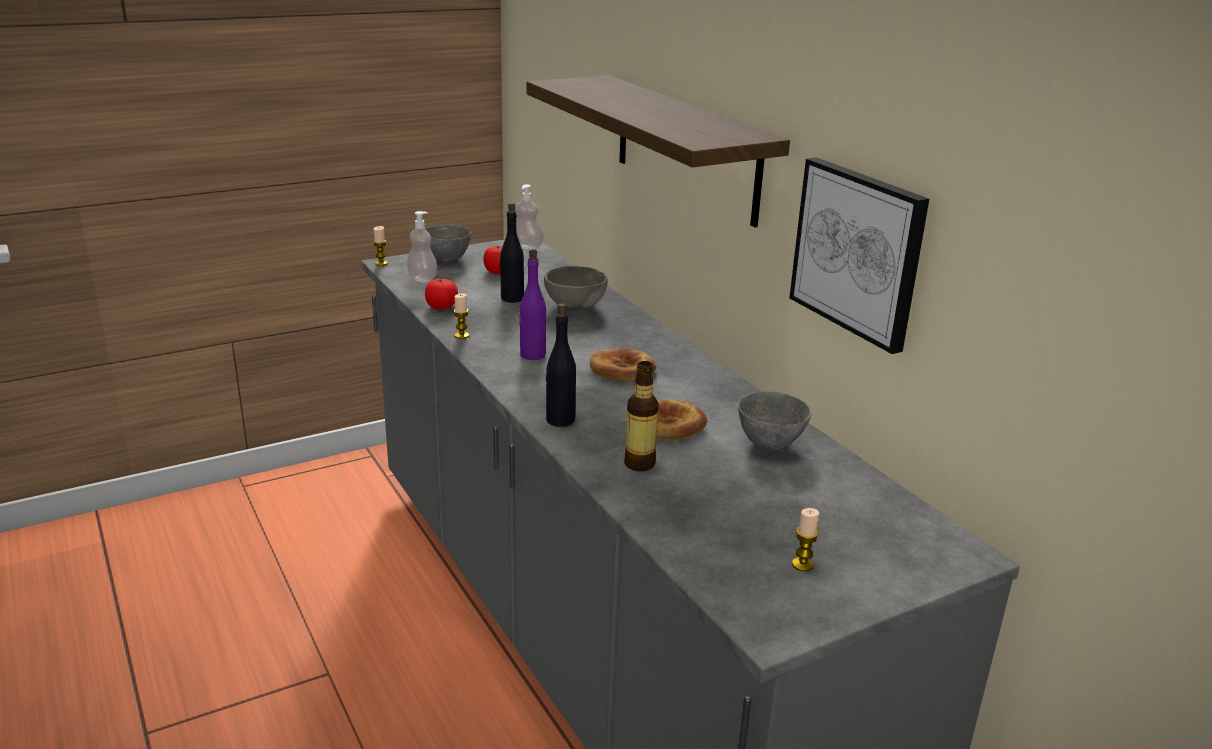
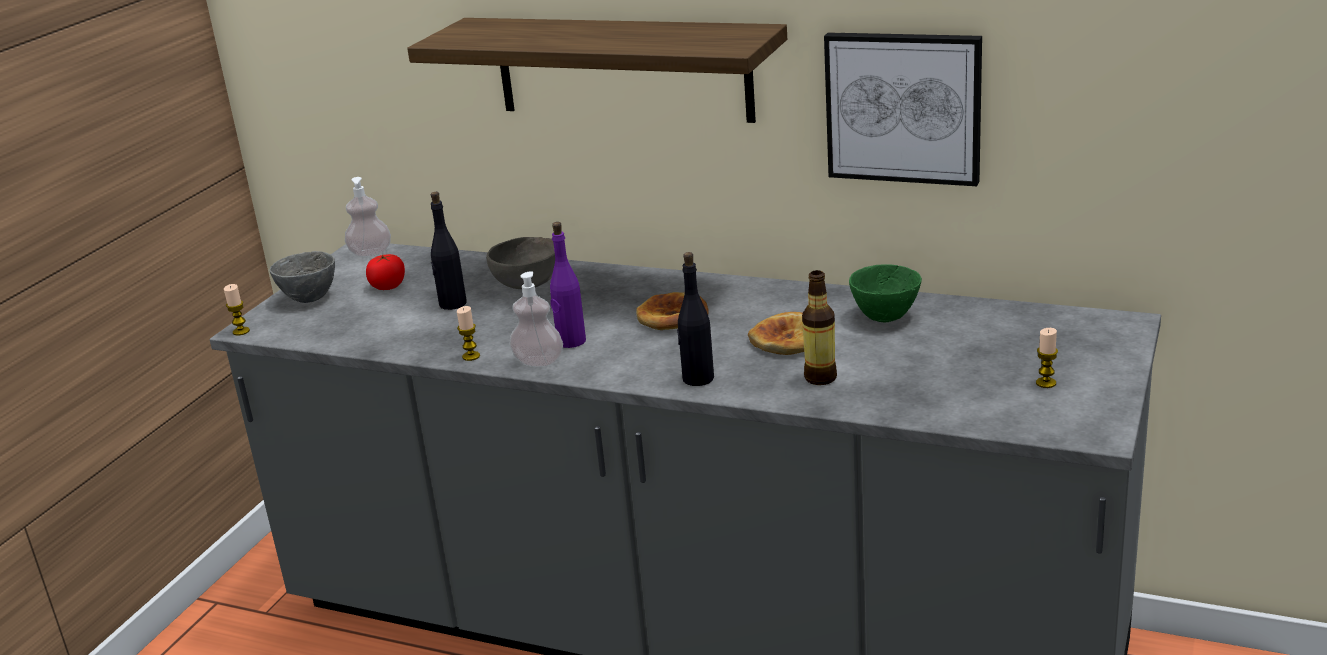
camera: 35 degrees left, 0 degrees up
soap dispenser [407,211,437,283] -> soap dispenser moved to [509,271,563,367]
tomato [425,278,458,310] -> none
grey bowl [738,391,811,451] -> green bowl [849,265,922,322]

